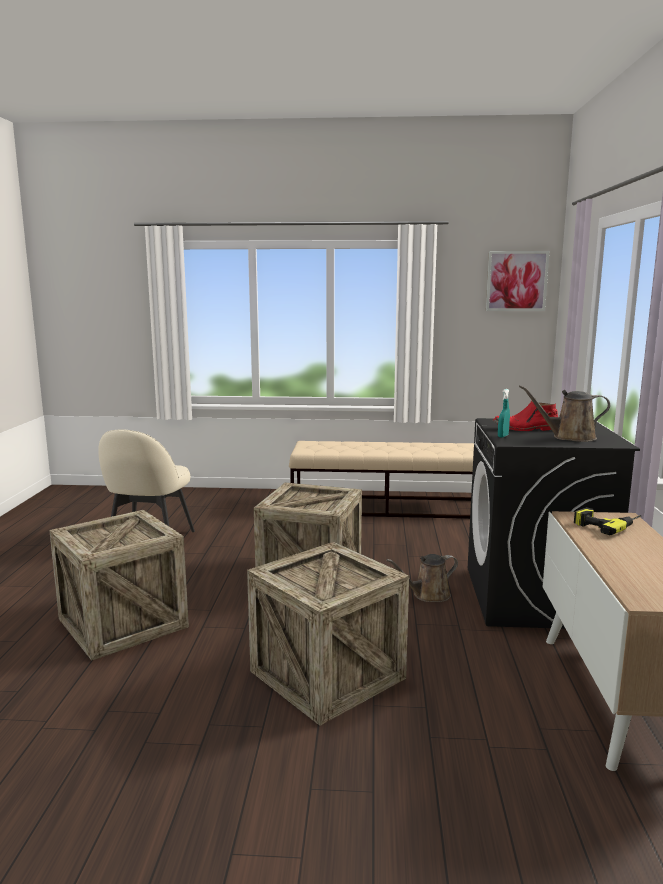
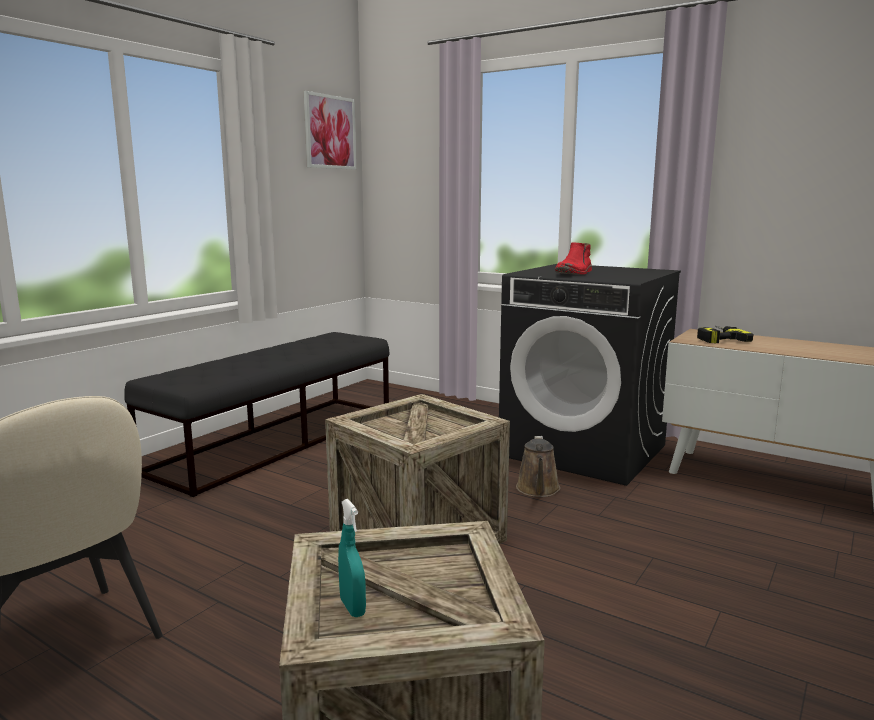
camera: 60 degrees left, 0 degrees up
crate [247,542,409,726] -> none
beige bench [289,441,475,519] -> black bench [124,332,389,497]
turquoise spray bottle [498,389,510,438] -> turquoise spray bottle moved to [338,499,366,617]
brown watering can [519,385,610,442] -> none

